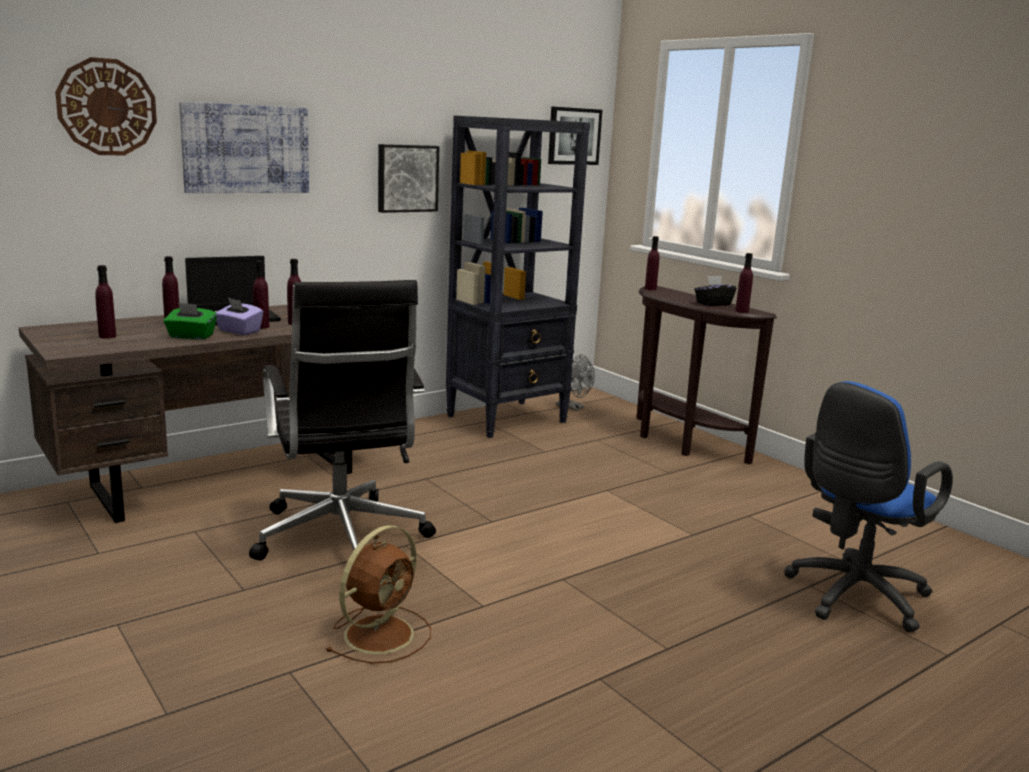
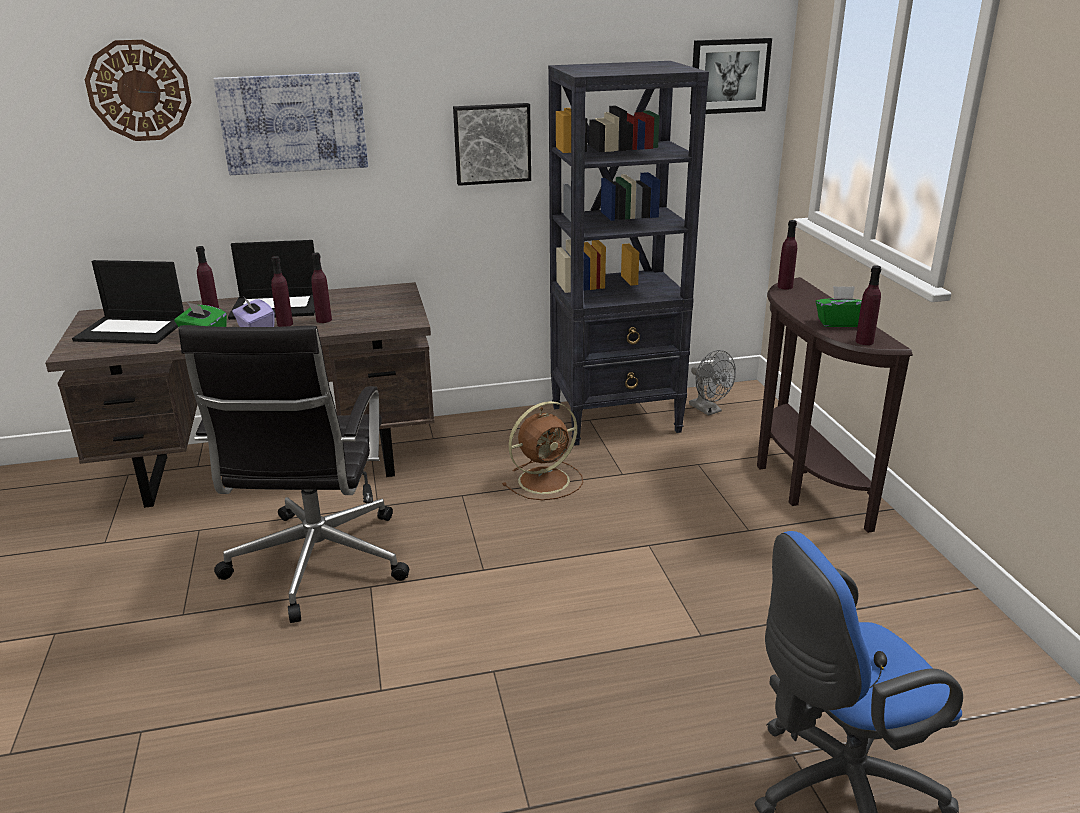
camera: 25 degrees right, 10 degrees up
purple bottle [95,265,116,339] -> laptop [72,260,184,344]
brown fan [325,525,431,664] -> brown fan moved to [502,401,583,500]
black tissue box [694,276,736,306] -> green tissue box [816,286,862,327]

